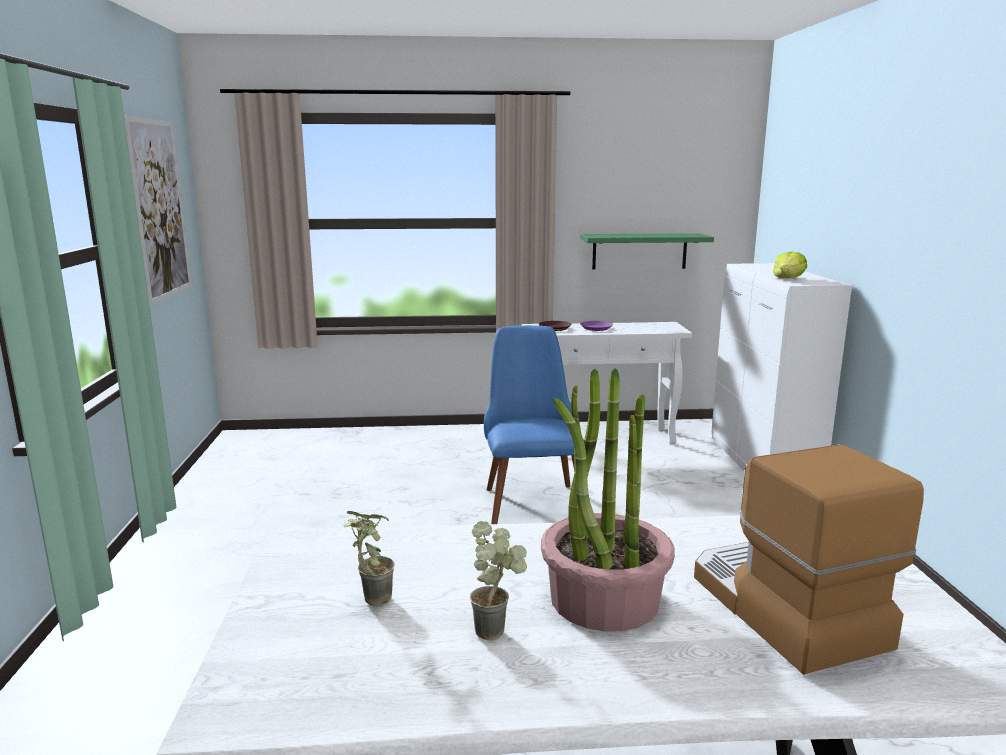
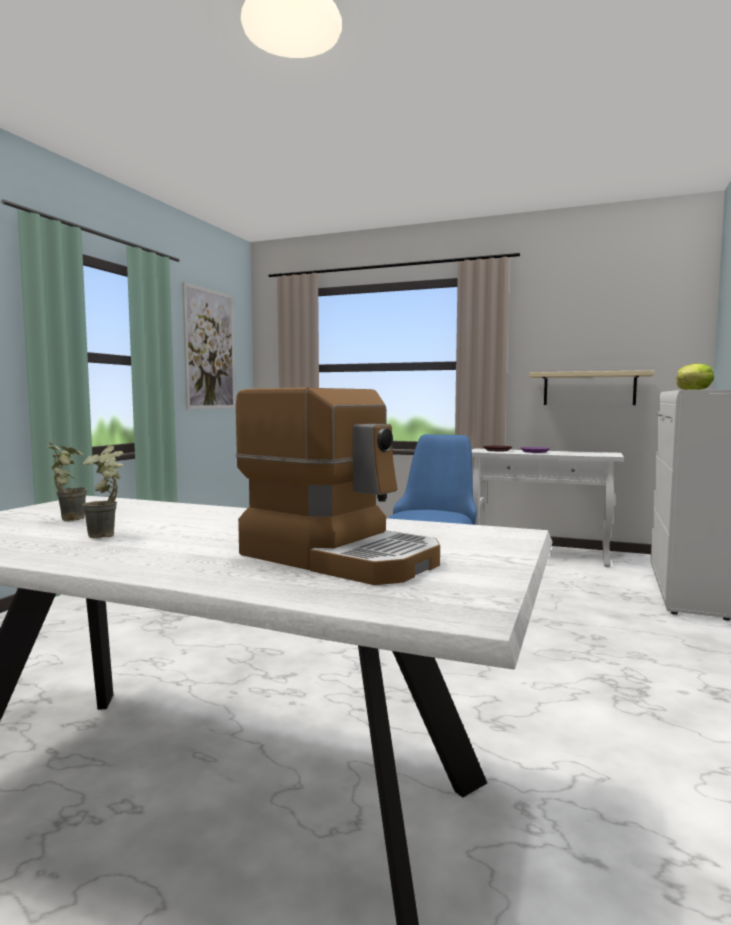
camera: 25 degrees right, 10 degrees down
potted plant [541,368,675,632] -> none
green shelf [580,233,714,270] -> beige shelf [529,370,654,405]
coffee machine [694,444,924,675] -> coffee machine turned 120 degrees clockwise [236,388,440,585]

